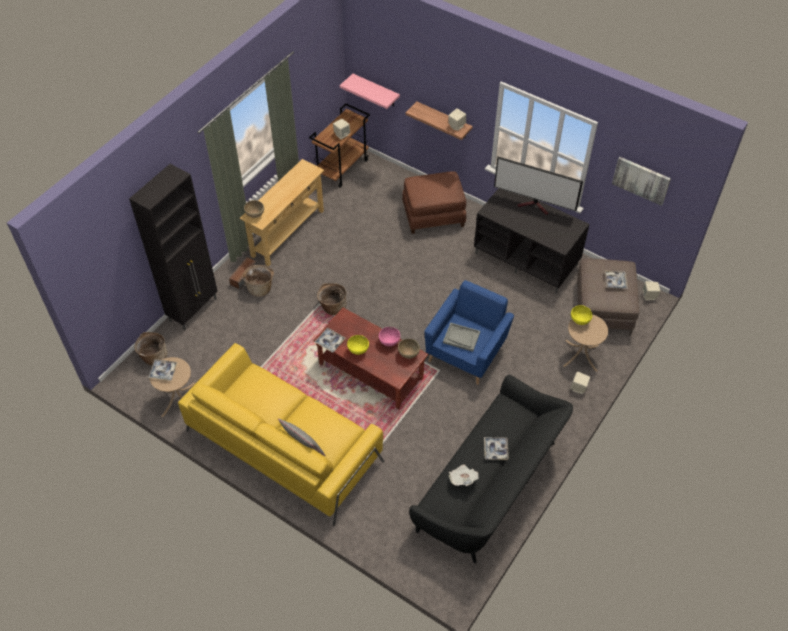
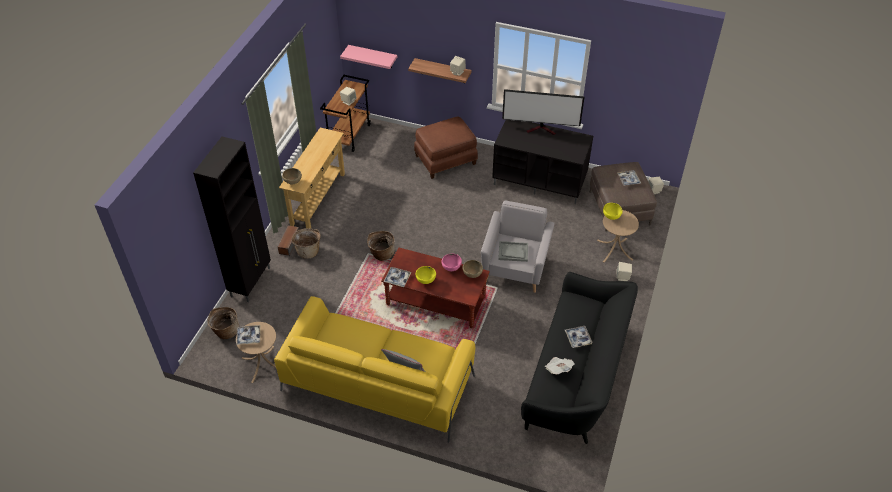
camera: 15 degrees left, 5 degrees down
blue armchair [424,280,514,385] -> grey armchair [481,200,555,293]
picture [612,157,671,206] -> none

